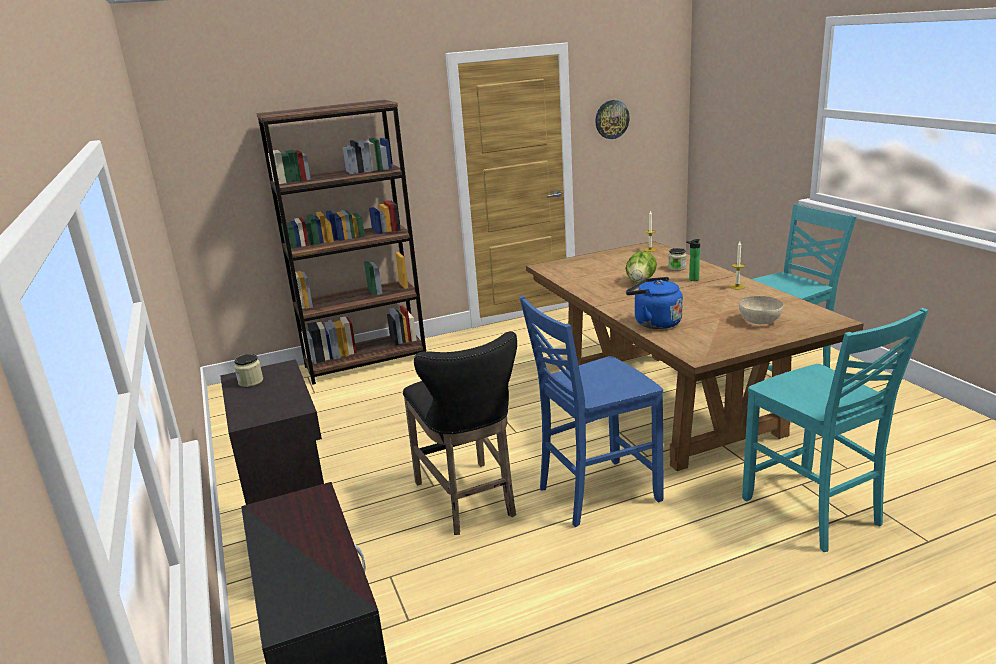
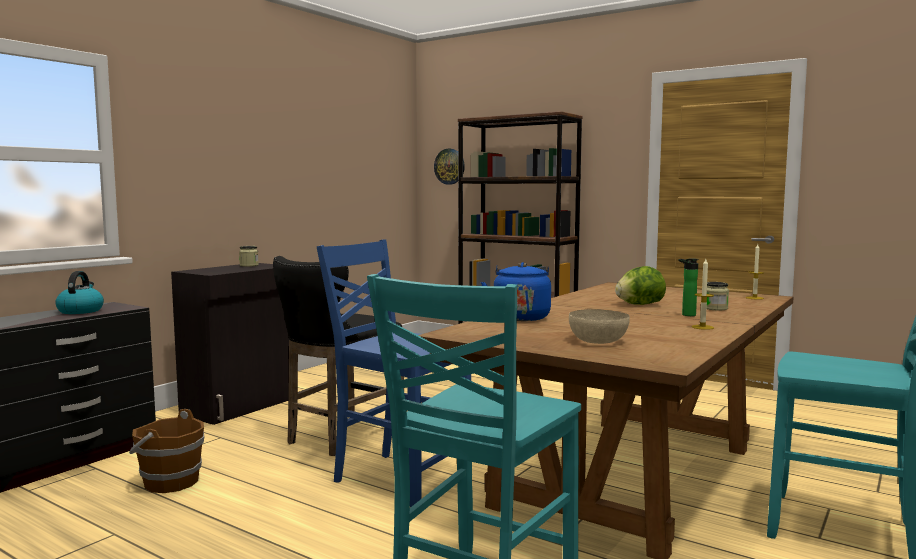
camera: 55 degrees right, 15 degrees down
wall clock [595,100,630,139] -> wall clock moved to [434,149,465,185]
none -> kettle [55,271,104,314]
none -> brown bucket [129,409,204,493]

